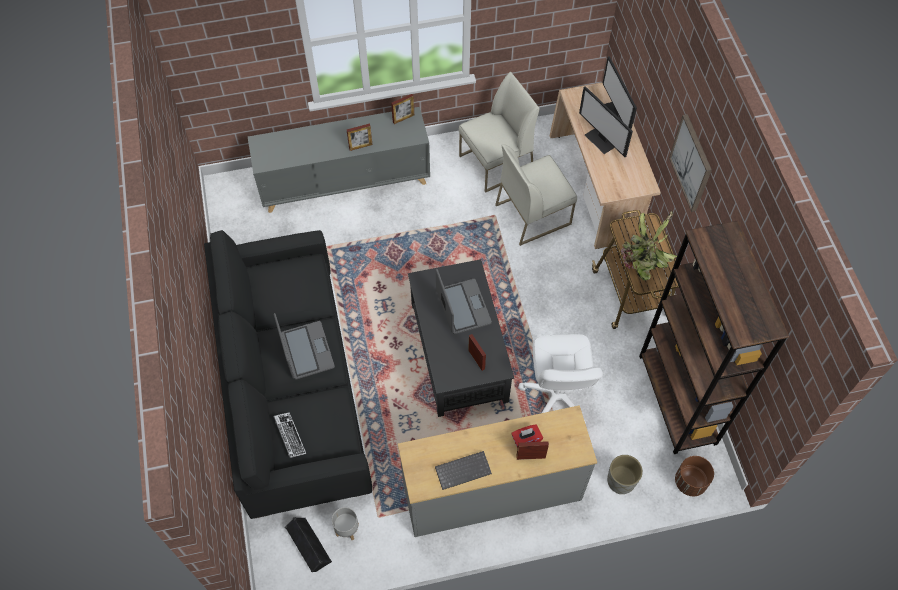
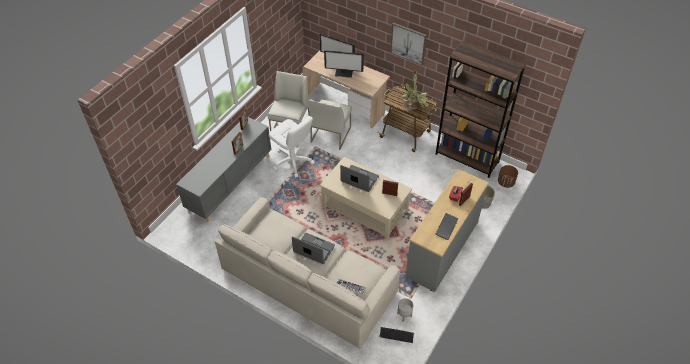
camera: 45 degrees left, 10 degrees down
black sofa [204,230,372,519] -> beige sofa [214,197,400,348]
black coffee table [408,259,514,417] -> beige coffee table [320,157,412,240]
white office chair [518,334,603,424] -> white office chair moved to [269,116,315,177]

